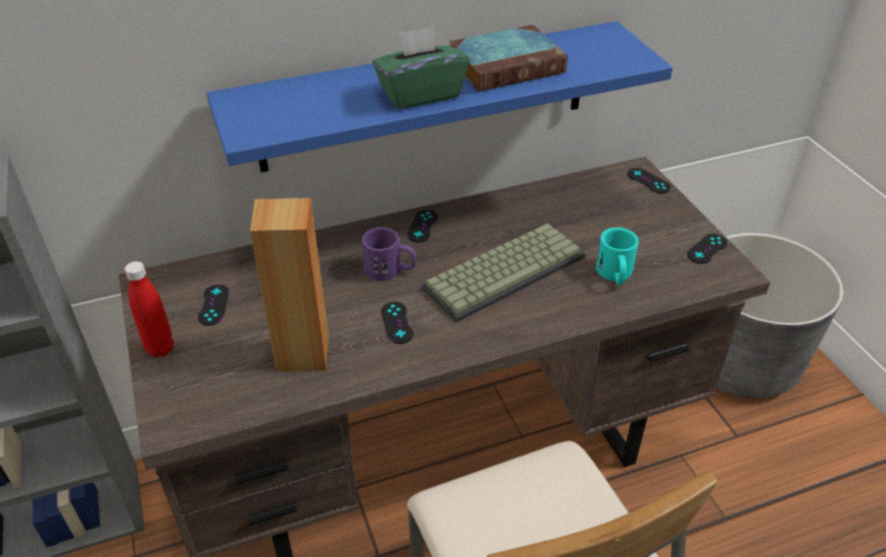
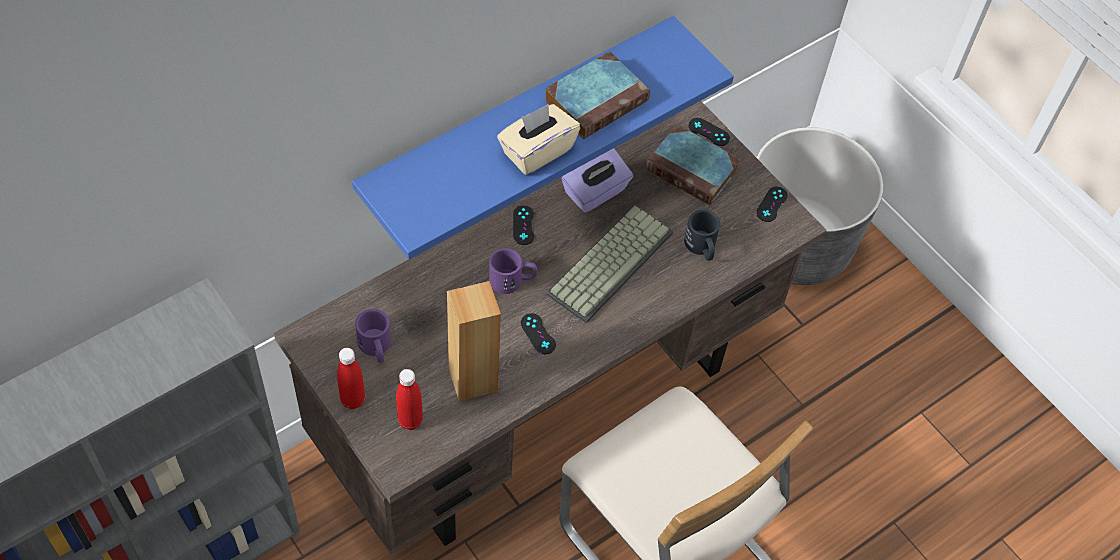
camera: 20 degrees left, 15 degrees up
black game controller [198,284,229,326] -> purple mug [355,309,391,363]
green tissue box [373,26,470,109] -> beige tissue box [497,104,580,175]
turquoise mug [596,227,639,285] -> black mug [684,210,720,261]
none -> red bottle [396,369,423,430]
none -> purple tissue box [561,148,633,213]
none -> book [646,125,741,205]

